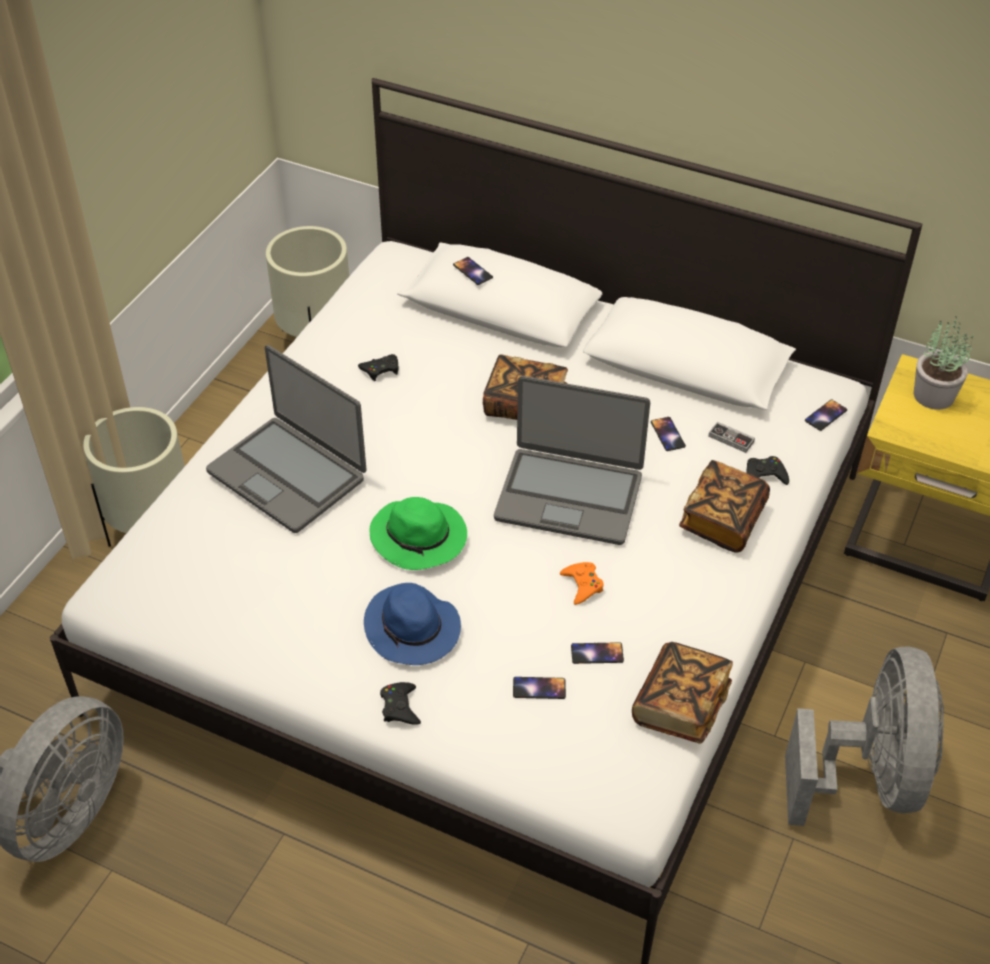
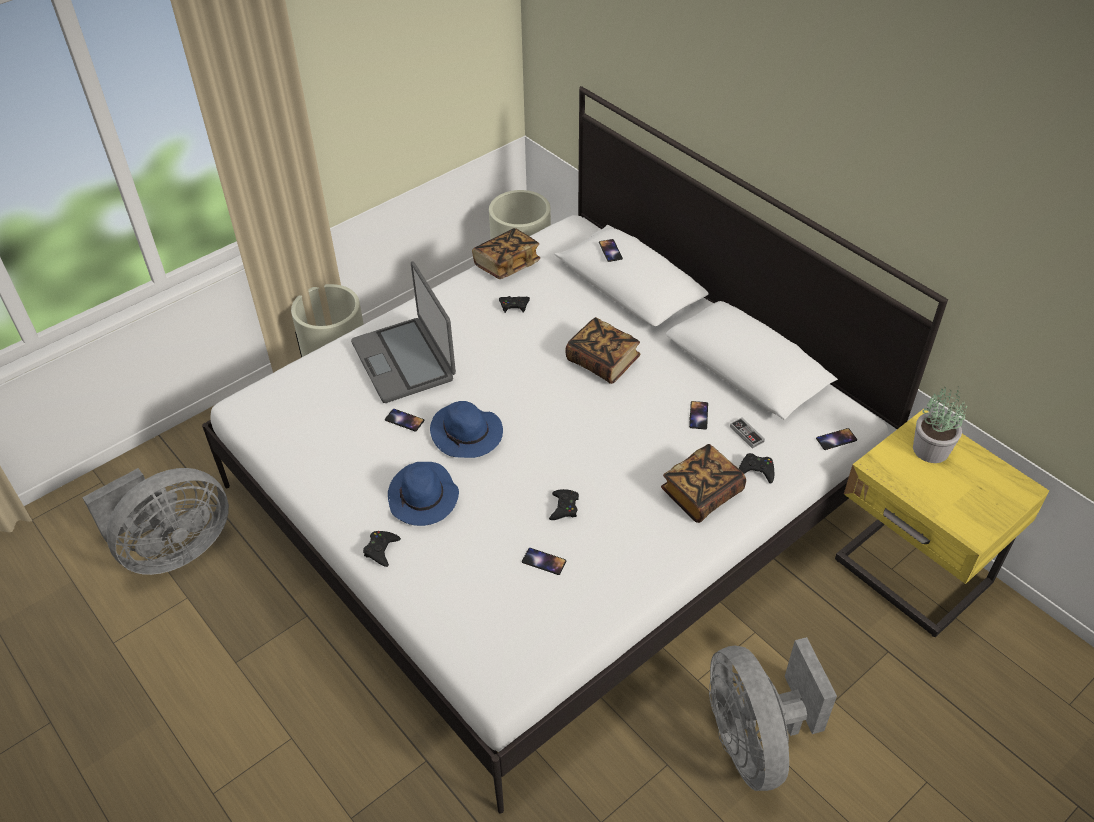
camera: 25 degrees right, 0 degrees up
green hat [369,497,467,570] -> blue hat [430,401,503,458]
laptop [494,376,650,545] -> none
phone [513,677,566,699] -> phone moved to [385,409,424,431]
orange game controller [560,562,604,605] -> black game controller [549,489,579,520]
book [632,642,733,744] -> book moved to [472,228,540,279]
grey fan [785,646,944,826] -> grey fan turned 135 degrees clockwise [709,637,837,791]

